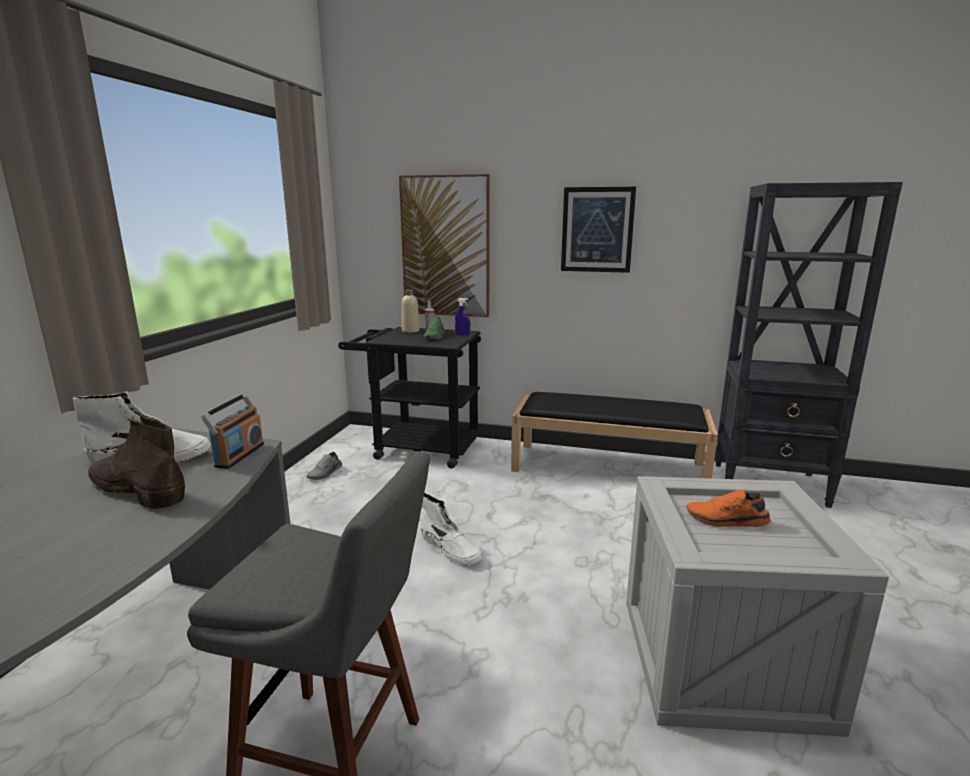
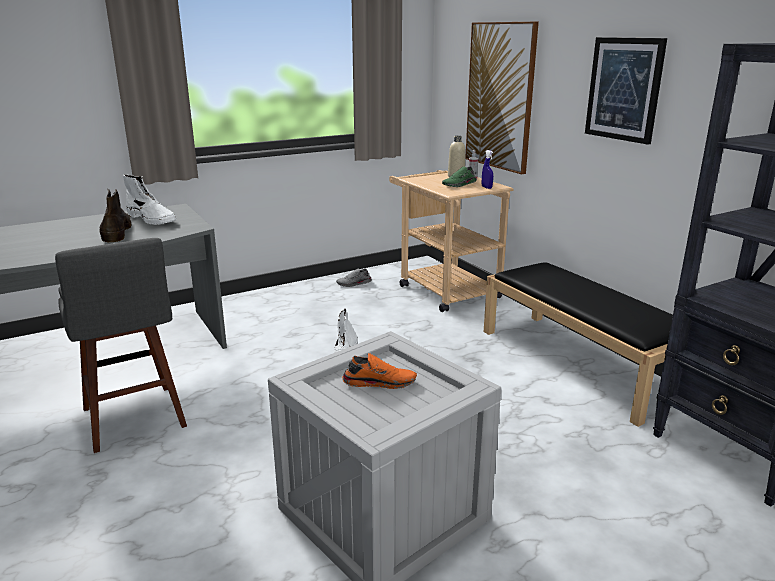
camera: 45 degrees right, 5 degrees up
radio [201,393,264,469] -> none
black cart [338,327,481,468] -> beige cart [389,170,513,312]
orange shoe [686,490,771,527] -> orange shoe turned 120 degrees clockwise [342,353,417,389]

